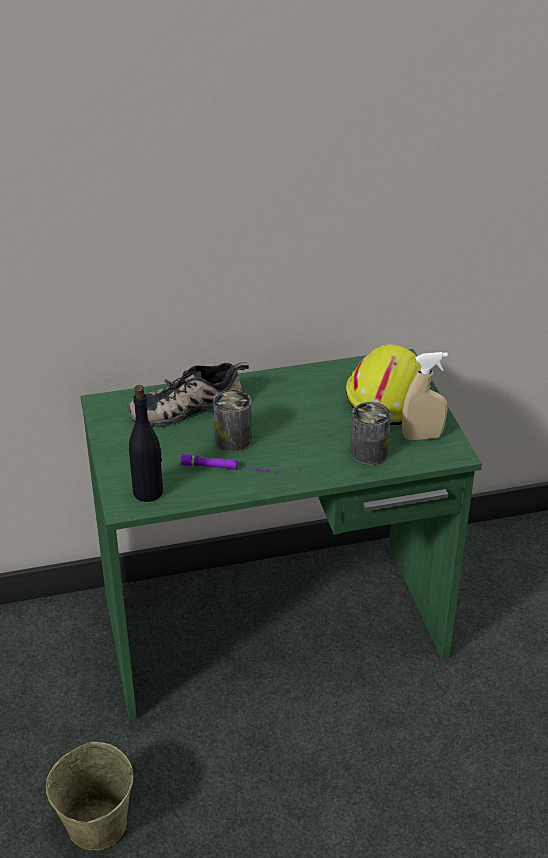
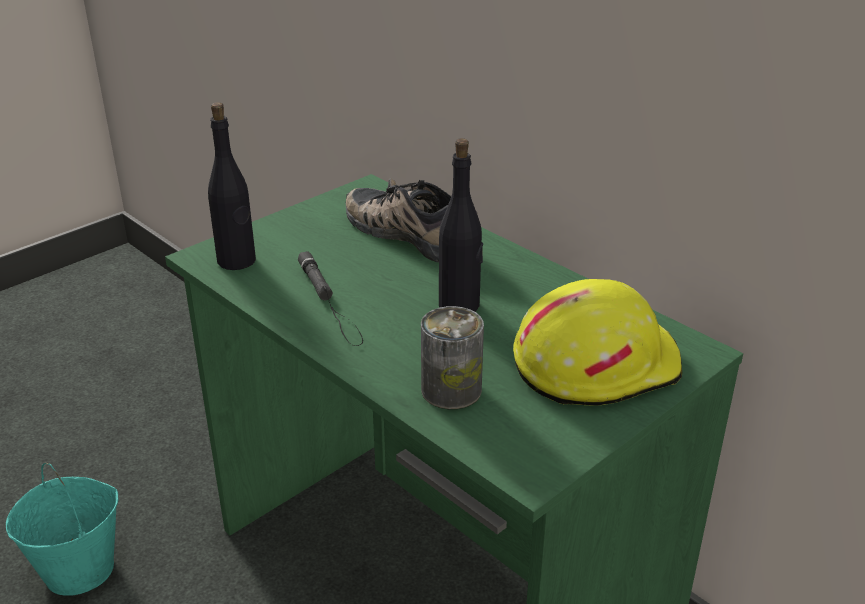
camera: 60 degrees right, 5 degrees down
beige bucket [46,742,133,851] -> turquoise bucket [6,463,118,596]
purple flashlight [181,454,300,474] -> black flashlight [298,251,363,346]
can [213,390,252,453] -> none
beige spray bottle [402,352,448,440] -> none
none -> black bottle [439,138,483,312]

